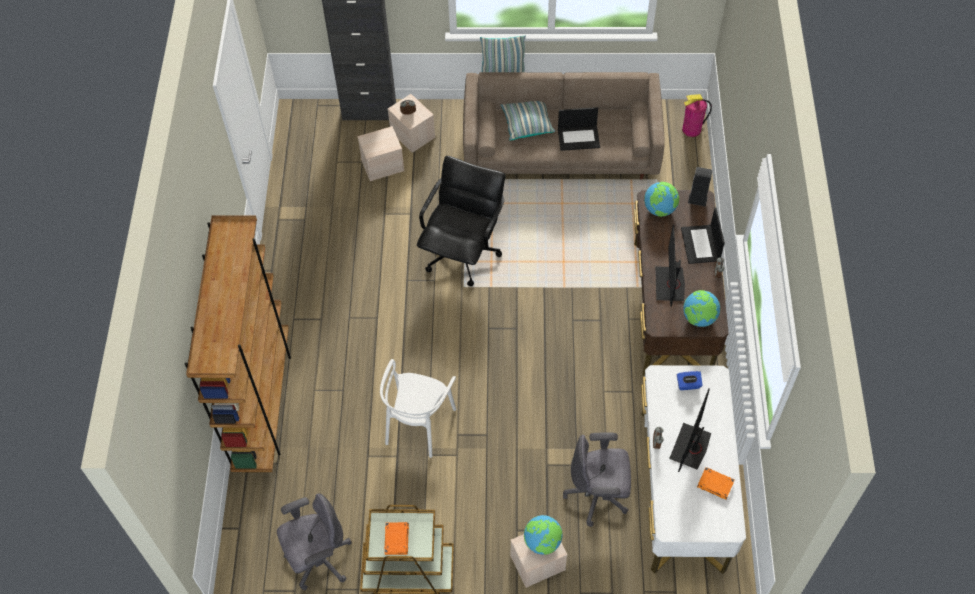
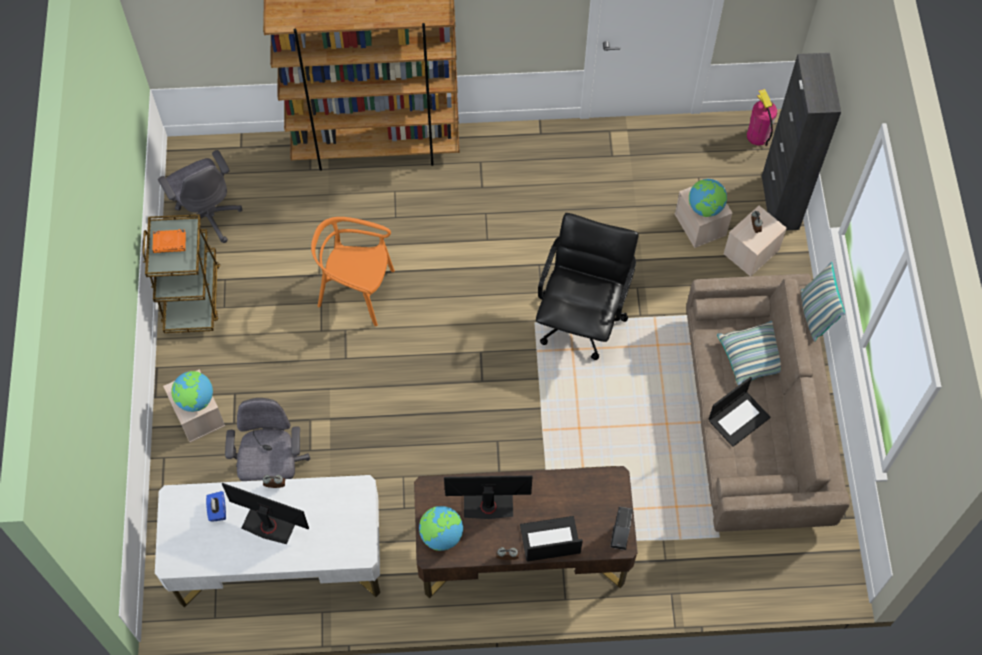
camera: 85 degrees right, 5 degrees up
white chair [380,359,456,458] -> orange chair [311,217,395,326]
black office chair [417,156,505,286] -> black office chair turned 90 degrees counterclockwise [536,213,639,360]
laptop [558,107,600,151] -> laptop turned 120 degrees counterclockwise [709,377,771,447]
globe [644,182,679,217] -> globe moved to [689,179,727,217]
blue tissue box [677,371,703,390] -> blue tissue box moved to [206,491,226,522]
fire extinguisher [682,94,712,137] -> fire extinguisher moved to [747,89,777,146]
orange book [697,467,735,500] -> none

